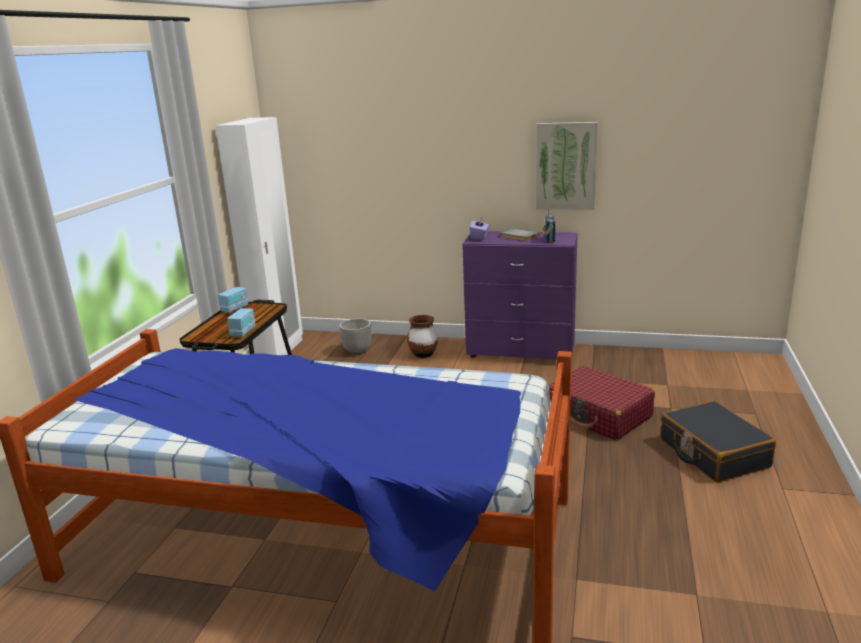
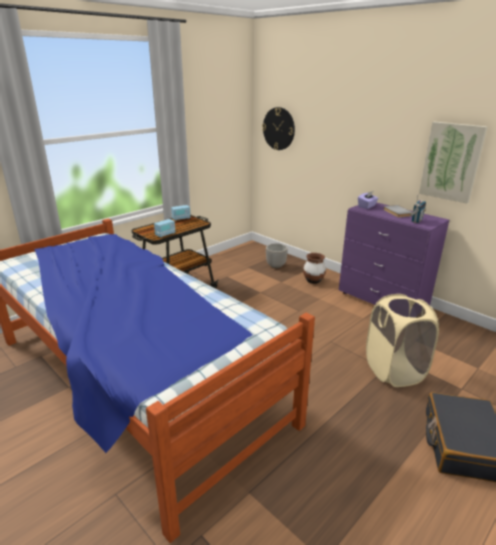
camera: 30 degrees right, 5 degrees up
white wardrobe [216,117,303,355] -> none
red suitcase [548,366,655,440] -> beige laundry basket [366,294,439,387]
none -> wall clock [262,107,295,150]

